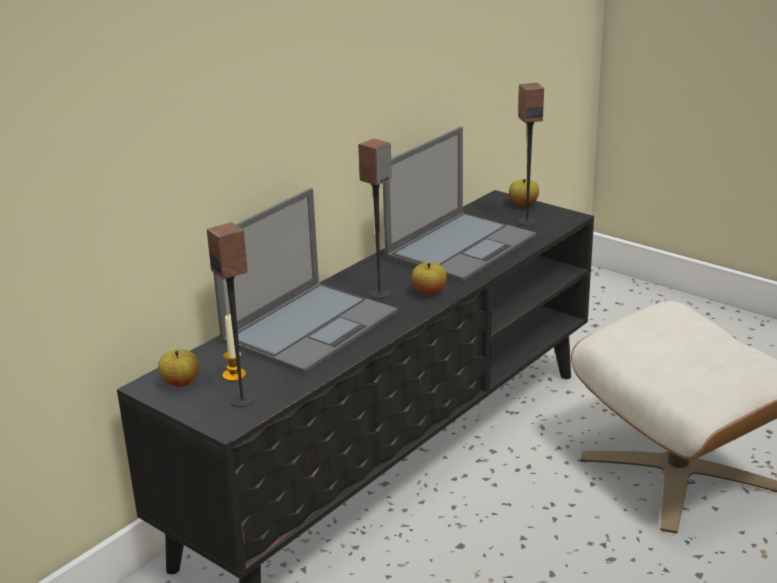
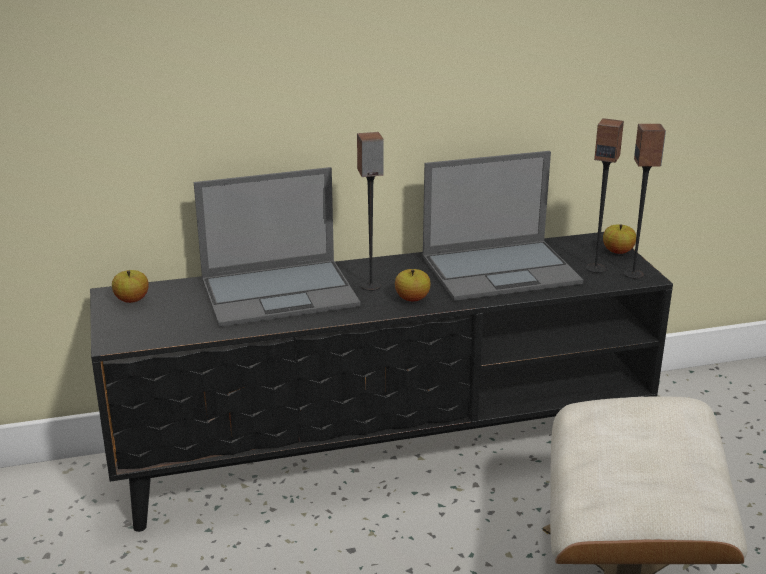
camera: 35 degrees right, 0 degrees up
speaker [207,222,254,407] -> speaker moved to [623,124,666,279]
candle [223,315,246,382] -> none

